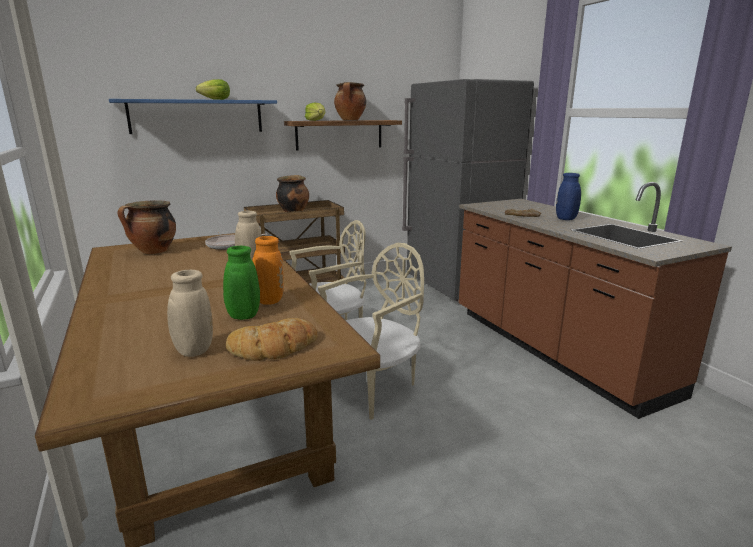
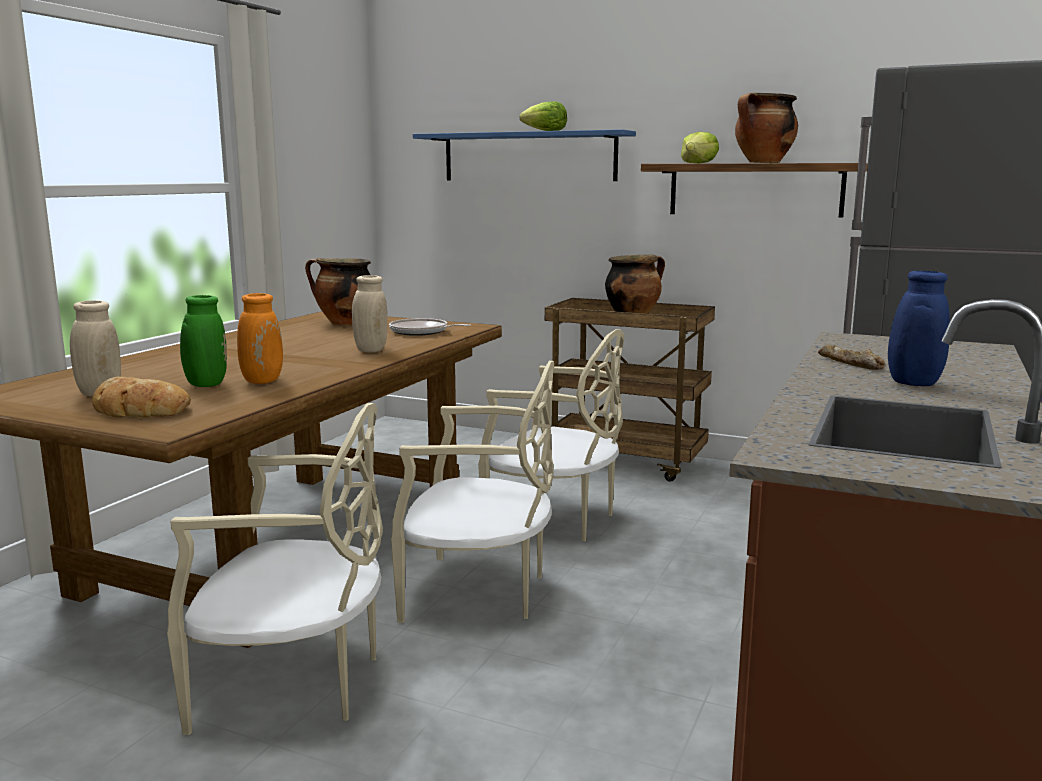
camera: 50 degrees right, 5 degrees down
none -> beige chair [167,403,383,735]

